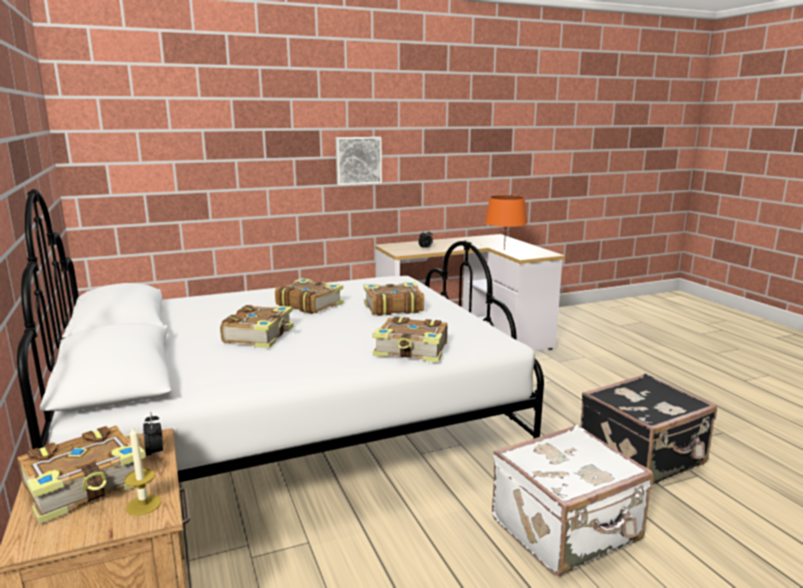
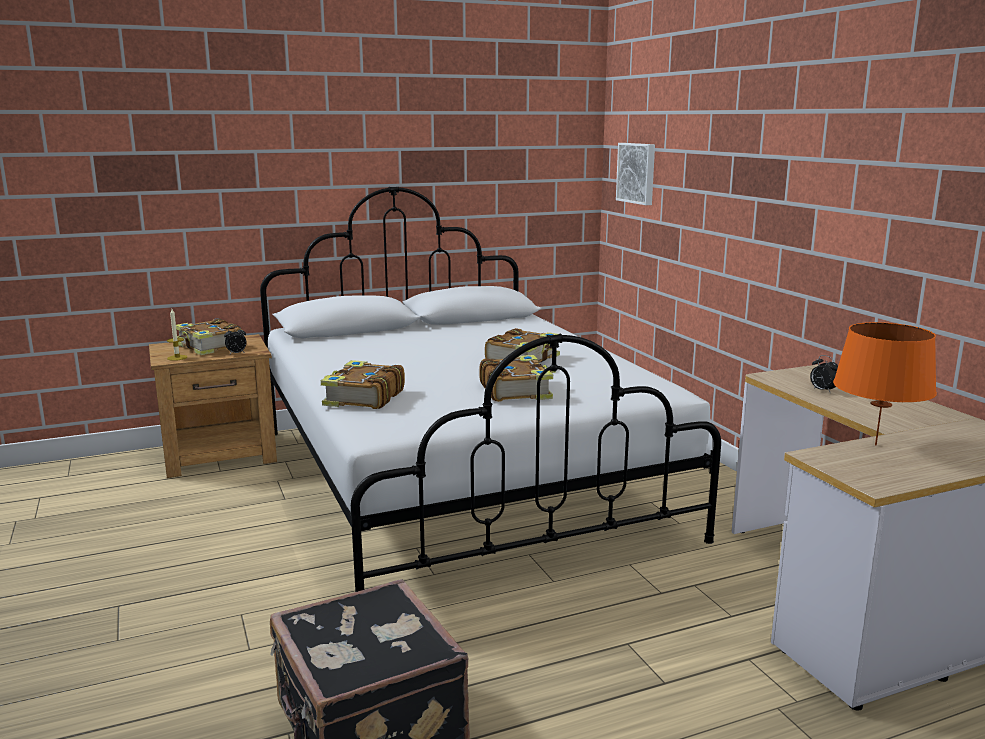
camera: 90 degrees right, 0 degrees up
book [220,305,294,348] -> none
picture [336,137,382,185] -> picture moved to [616,143,655,205]
white suitcase [492,425,654,576] -> none

